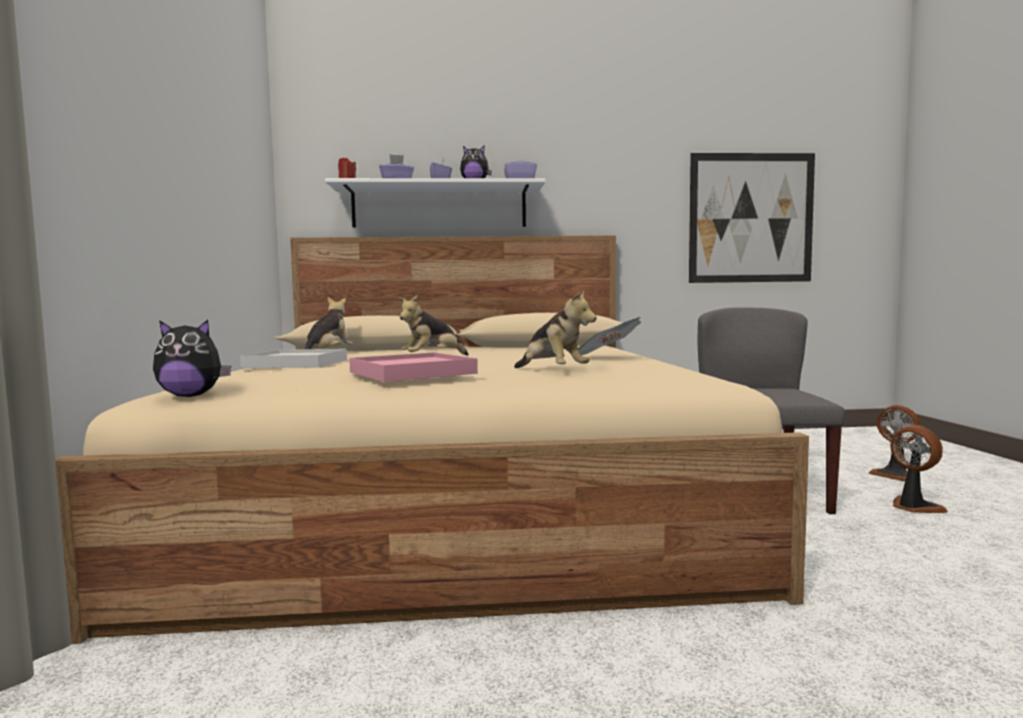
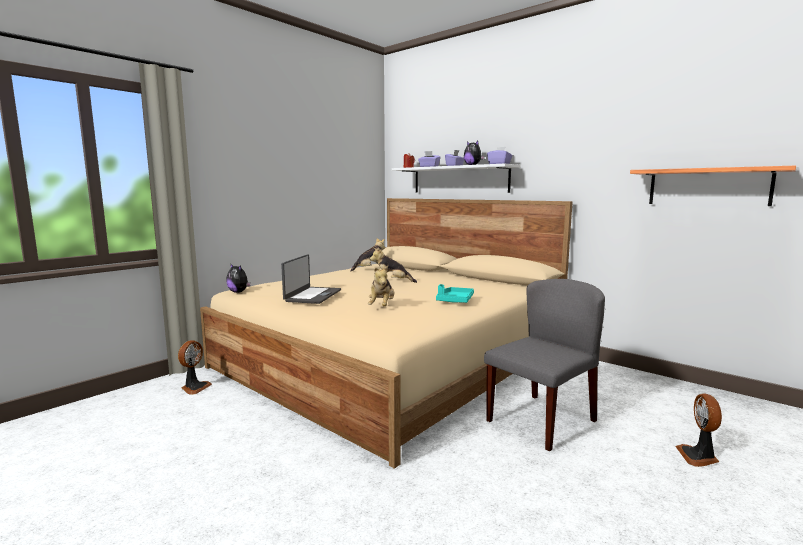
camera: 45 degrees right, 5 degrees up
white tray [240,349,347,368] -> none
pink tray [349,352,478,382] -> laptop [281,254,341,304]
newspaper [578,317,641,356] -> turquoise tray [436,284,474,303]
picture [689,153,815,283] -> shelf [630,165,796,206]
fan [890,425,948,513] -> fan moved to [178,340,212,395]

